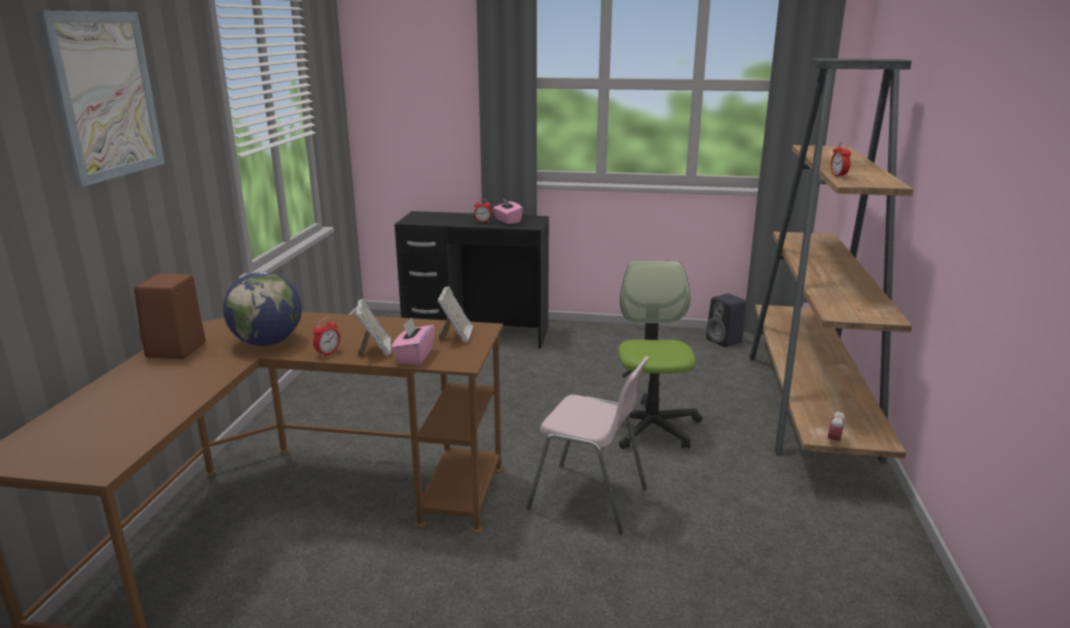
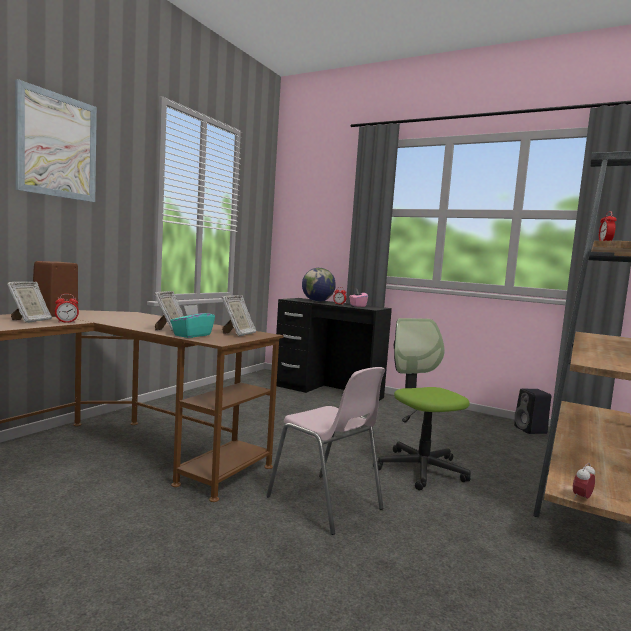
camera: 20 degrees right, 15 degrees down
globe [223,272,302,346] -> globe moved to [302,268,336,302]
alarm clock [313,318,340,357] -> alarm clock moved to [55,294,79,323]
pink tissue box [391,317,435,365] -> turquoise tissue box [170,305,215,338]
office chair [618,261,702,449] -> office chair turned 45 degrees counterclockwise [373,318,471,490]
none -> picture frame [7,282,52,323]

